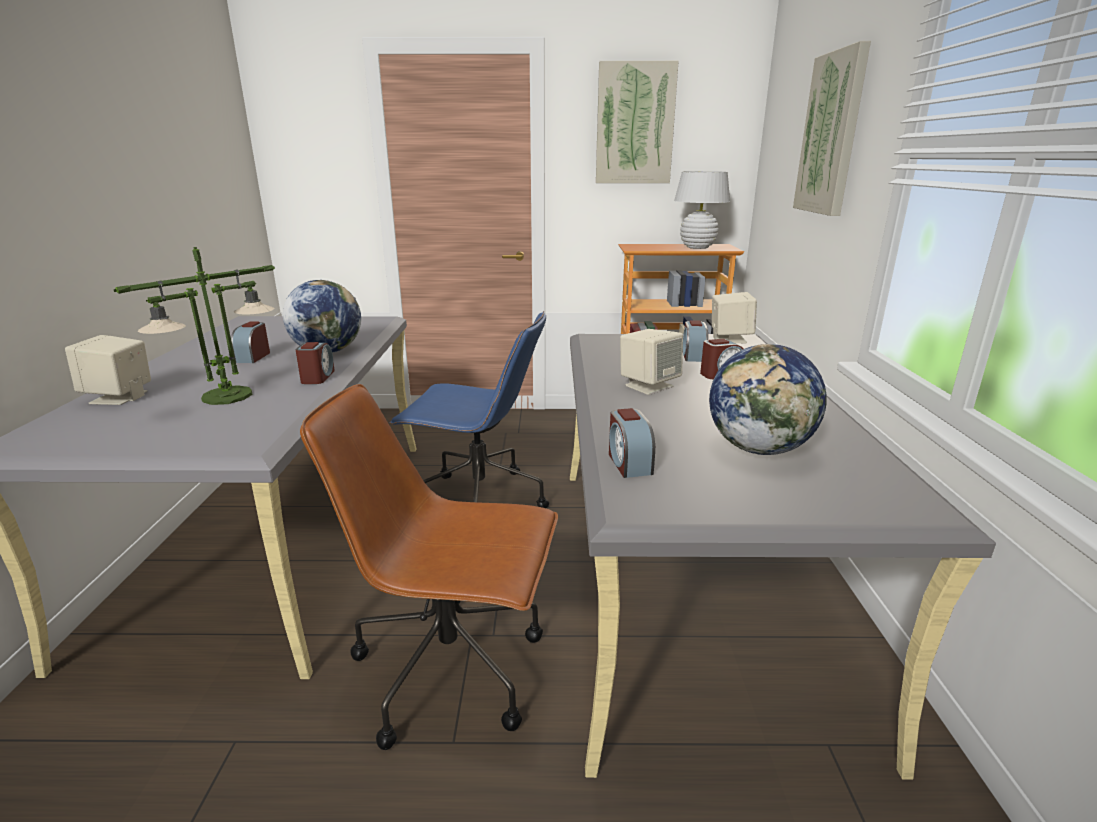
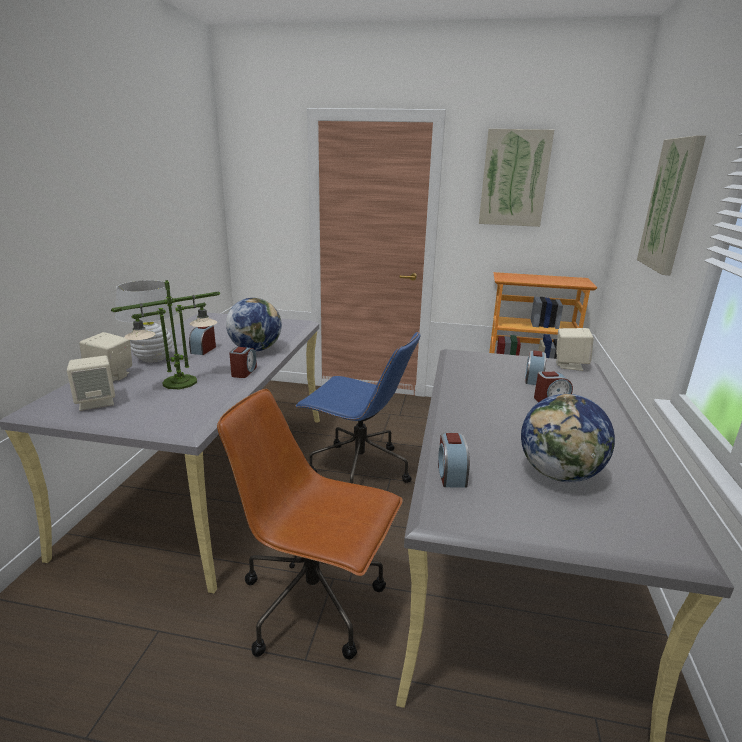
camera: 10 degrees right, 0 degrees up
beige speaker [620,329,683,395] -> beige speaker moved to [67,356,115,411]
white table lamp [674,171,730,249] -> white table lamp moved to [115,280,178,363]

